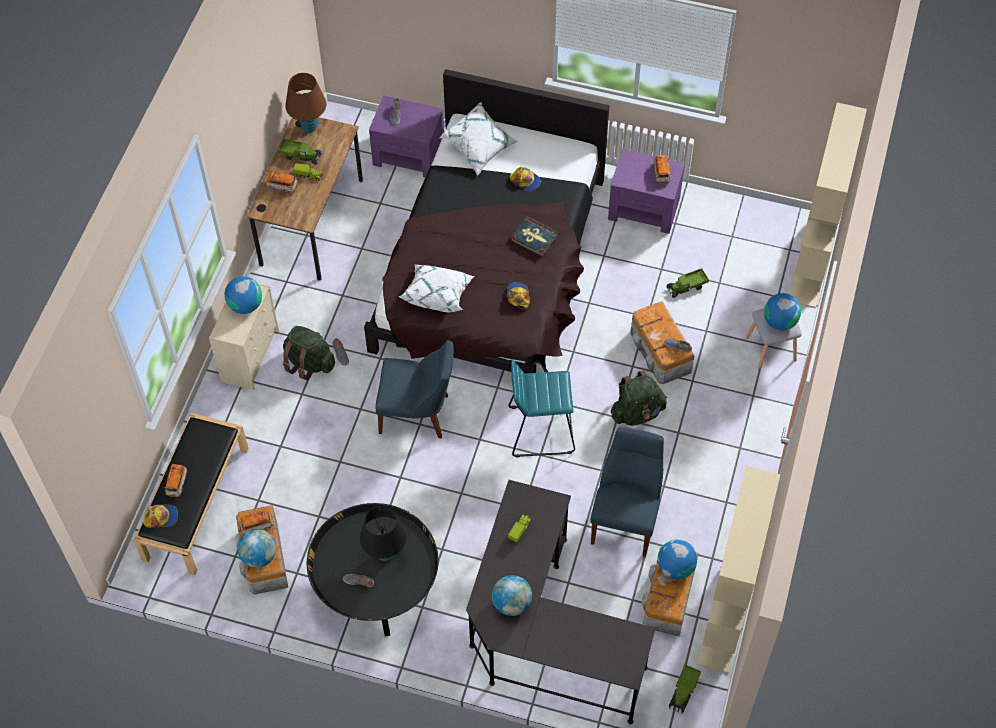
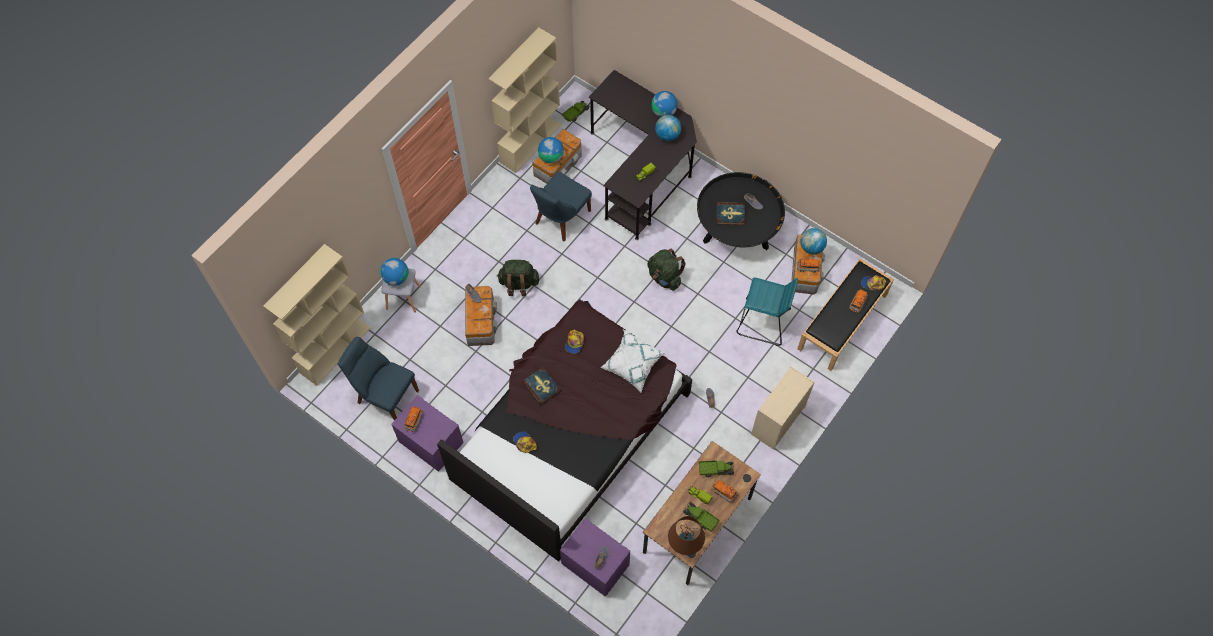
camera: 160 degrees left, 5 degrees up
globe [225,276,262,314] -> globe moved to [652,91,678,117]
green backpack [283,326,335,380] -> green backpack moved to [647,249,686,291]
black table lamp [360,506,406,561] -> book [717,202,745,225]
blue chair [375,340,454,438] -> blue chair moved to [338,337,419,421]
white pillow [440,102,518,175] -> none
turquoise stool [509,359,575,457] -> turquoise stool moved to [736,277,798,346]
toy truck [666,268,709,298] -> toy truck moved to [699,460,734,477]

